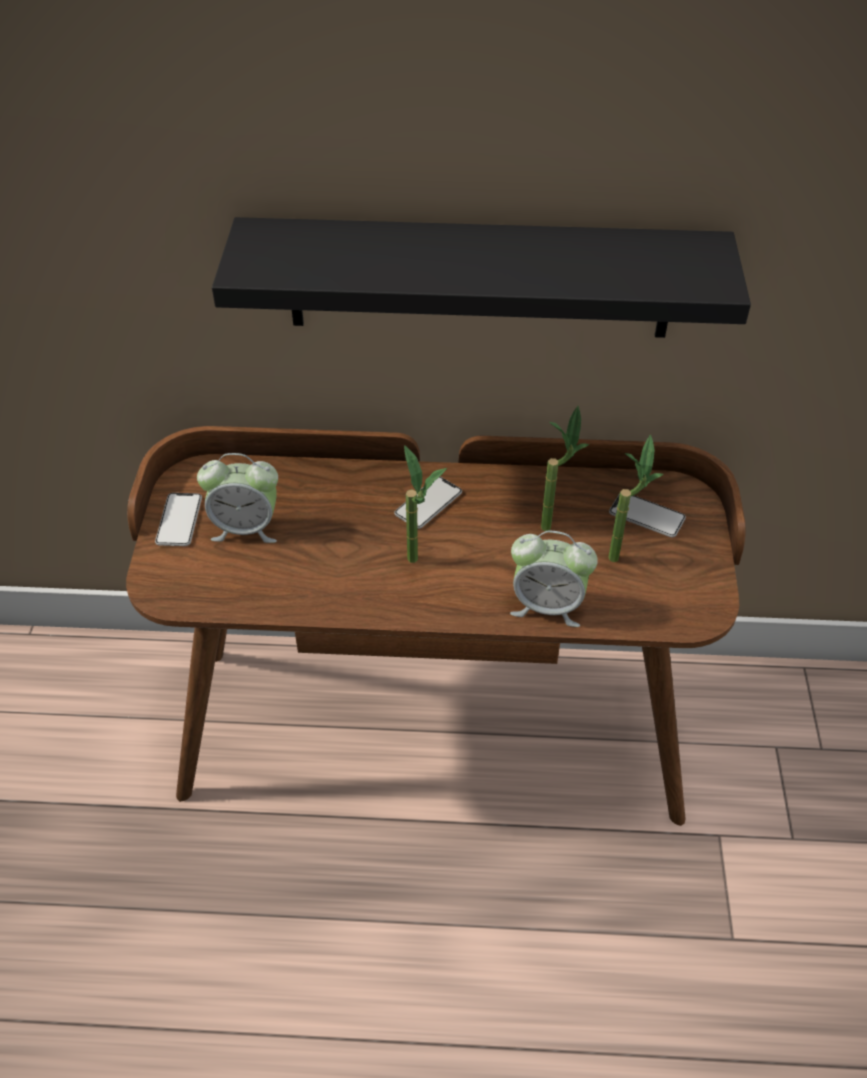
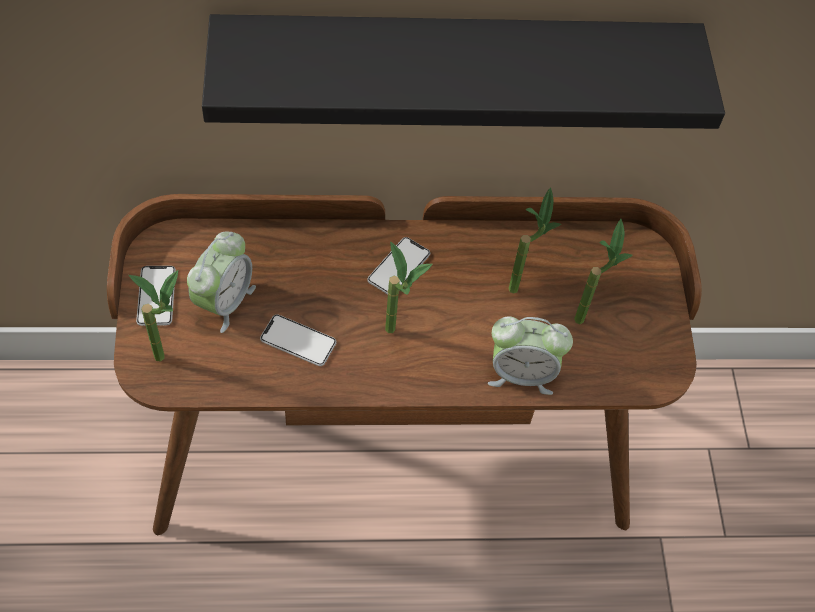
camera: 10 degrees left, 10 degrees up
alarm clock [197,453,278,543] -> alarm clock turned 60 degrees counterclockwise [187,232,256,333]
phone [609,494,686,537] -> phone moved to [260,314,337,366]
none -> potted plant [128,270,178,362]

